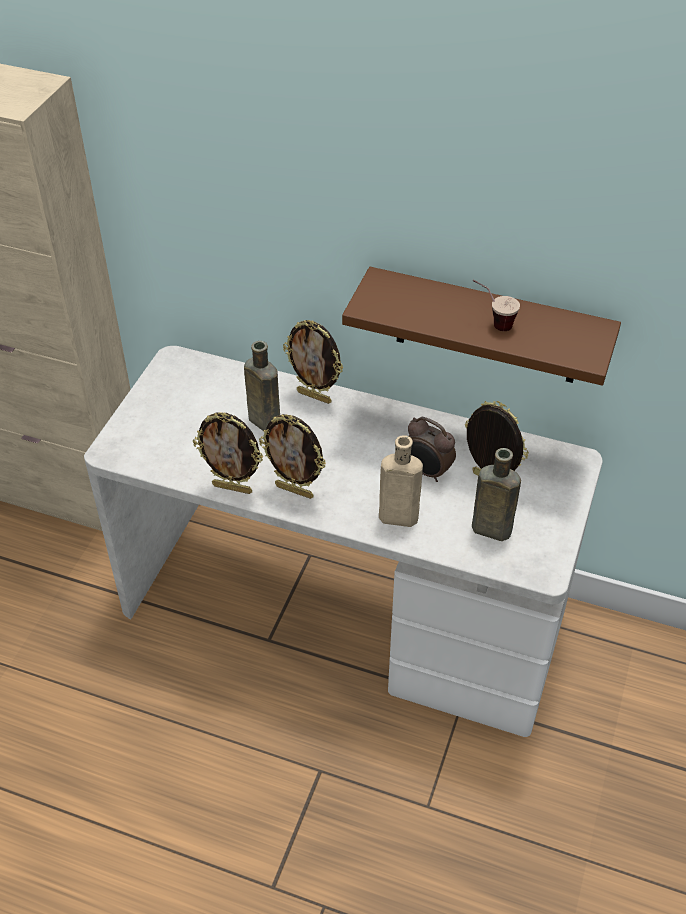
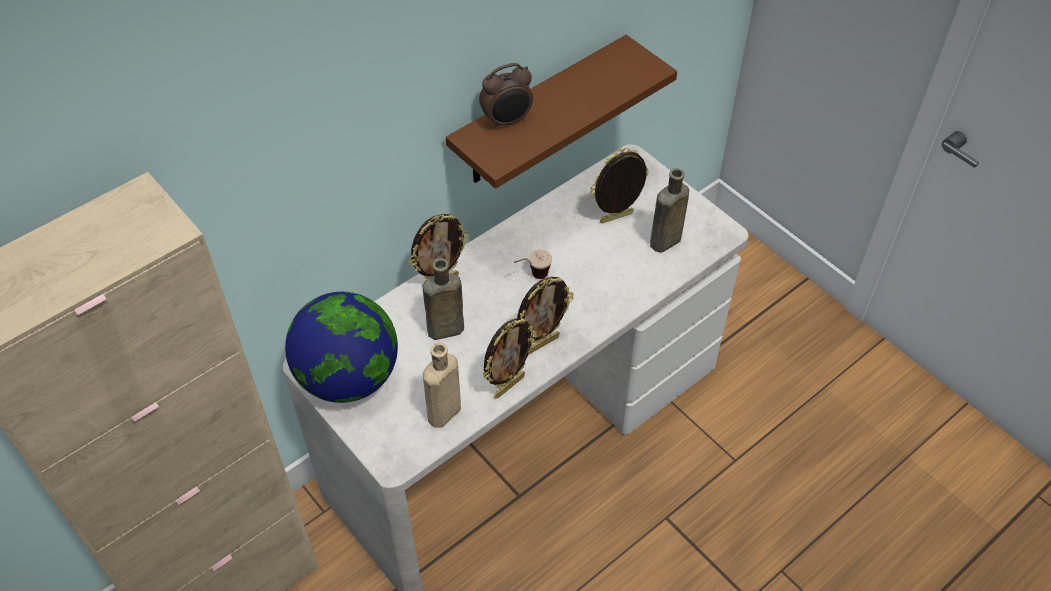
camera: 60 degrees left, 5 degrees up
beige bottle [379,435,423,527] -> beige bottle moved to [423,343,461,428]
alarm clock [408,417,456,482] -> alarm clock moved to [479,63,533,130]
cup [472,280,520,331] -> cup moved to [514,249,552,279]
none -> globe [285,292,398,403]

